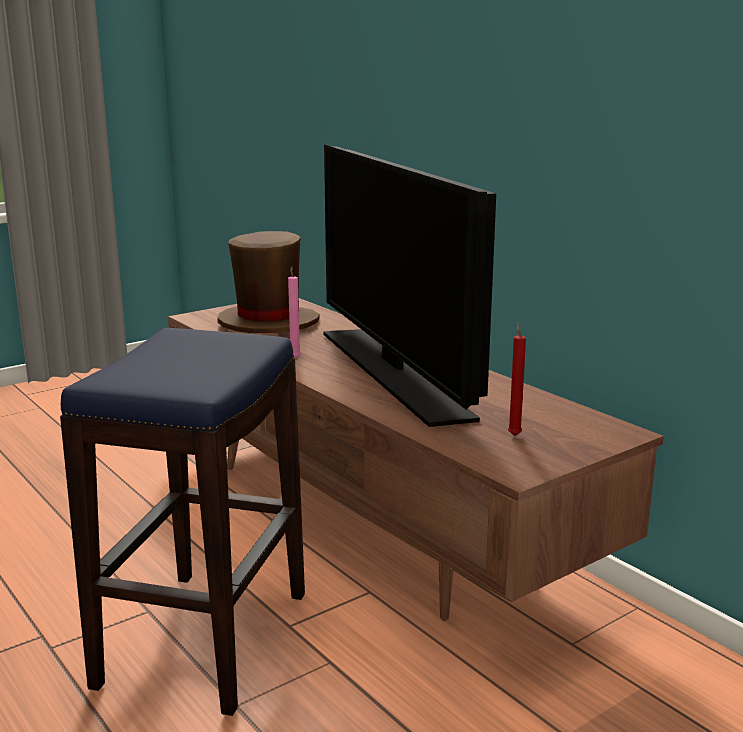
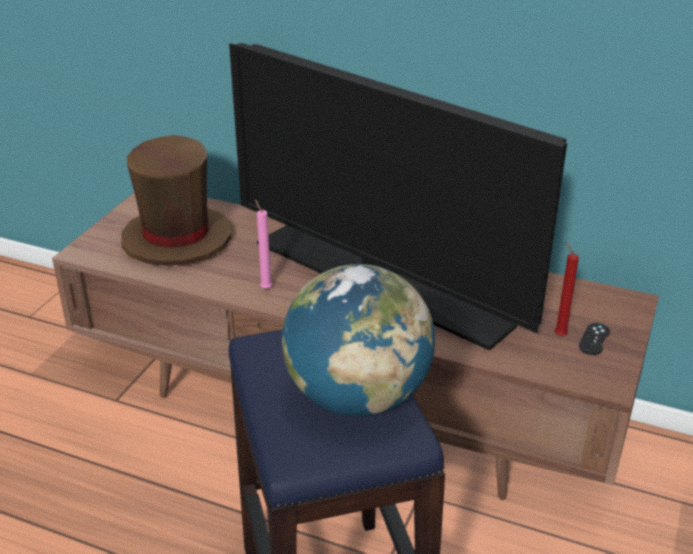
camera: 30 degrees left, 15 degrees up
none -> globe [282,264,435,417]
none -> black game controller [579,323,610,355]

